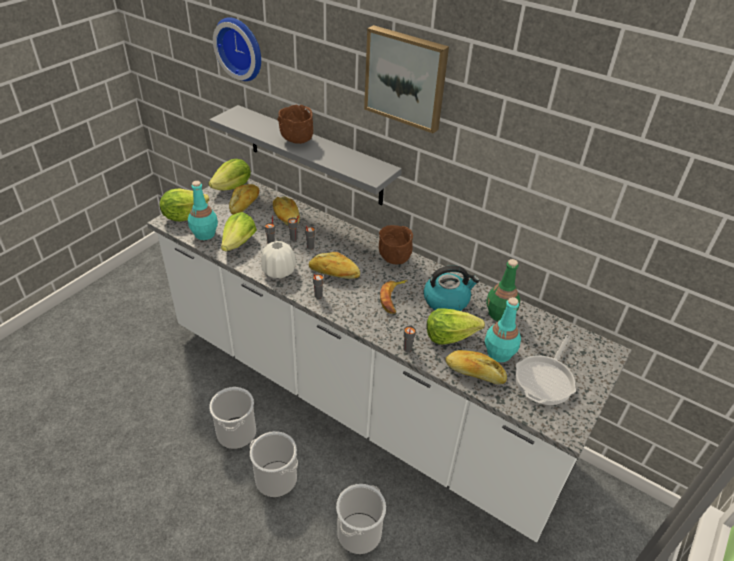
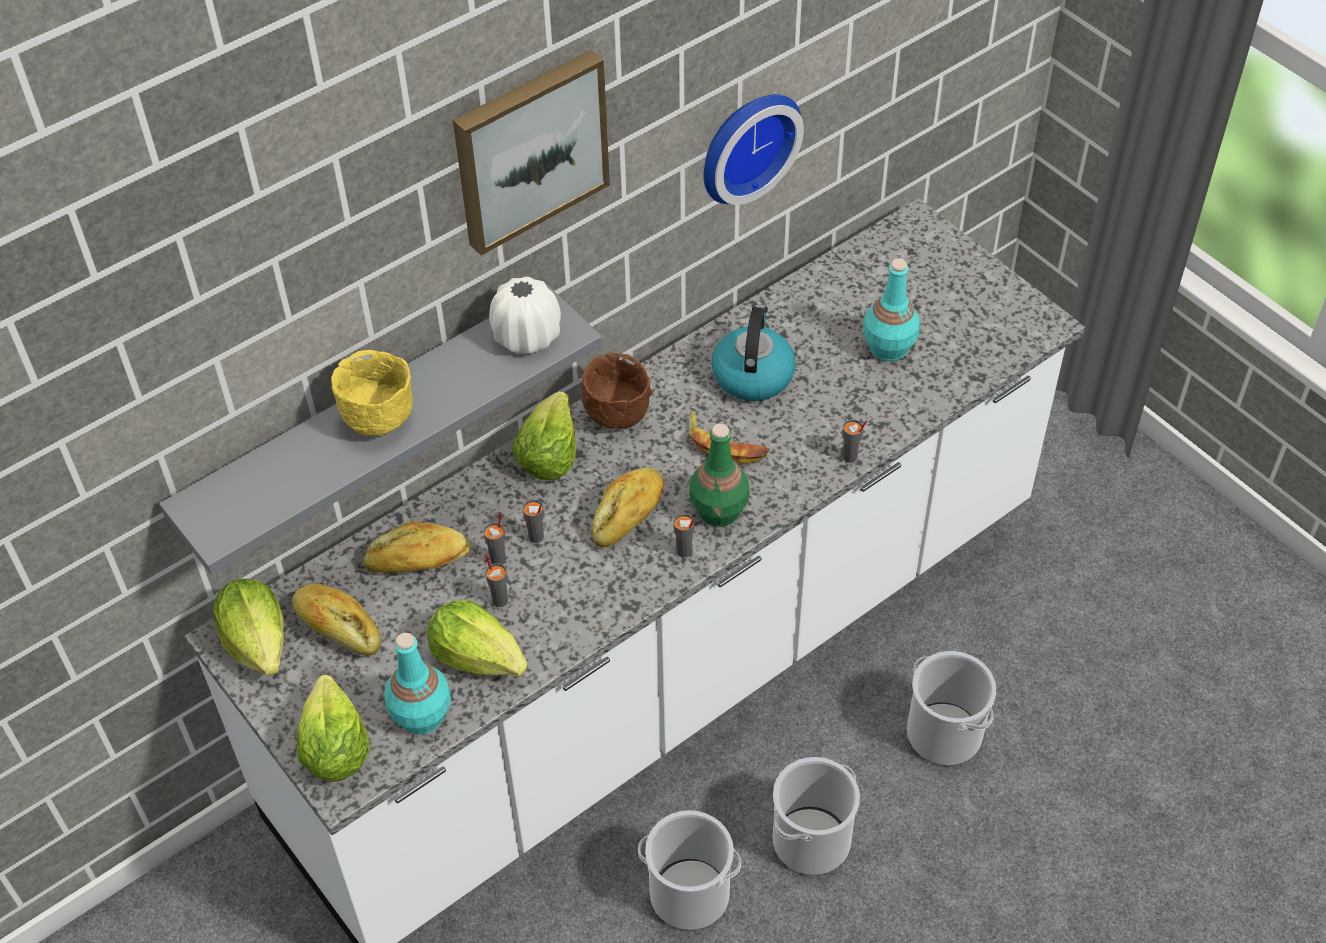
camera: 70 degrees left, 10 degrees up
wall clock [213,17,261,81] -> wall clock moved to [704,94,804,205]
white vase [261,241,296,279] -> white vase moved to [489,277,561,354]
brown bowl [278,105,313,144] -> yellow bowl [331,350,413,436]
lettuce [427,308,485,344] -> lettuce moved to [512,391,577,480]
bread [446,350,507,384] -> none
green bottle [486,259,520,321] -> green bottle moved to [689,424,749,527]
frying pan [515,335,576,405] -> none

